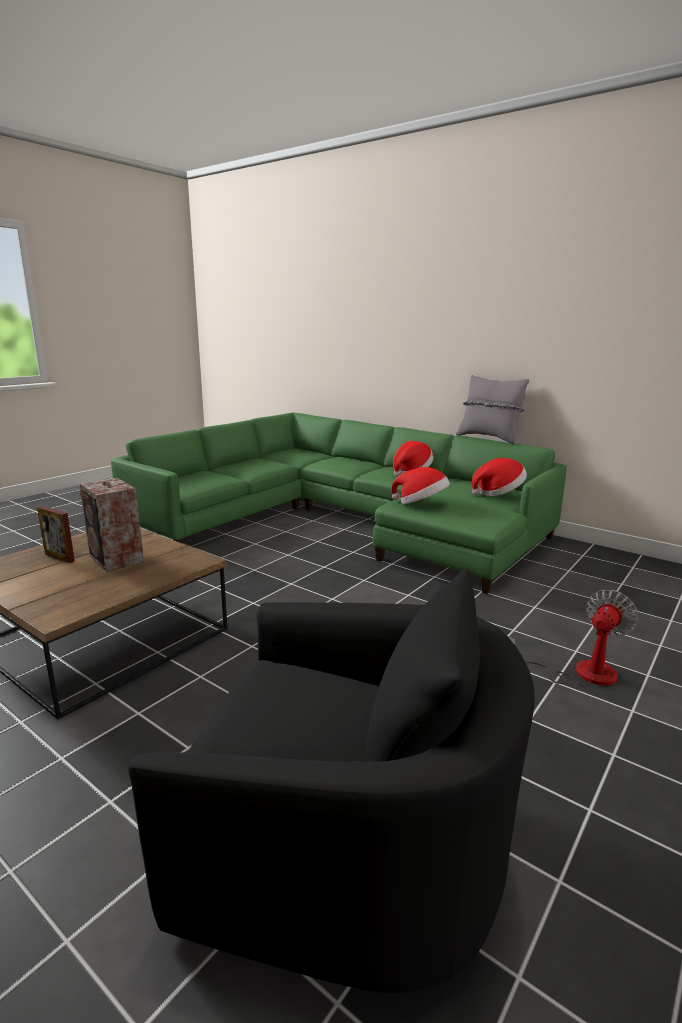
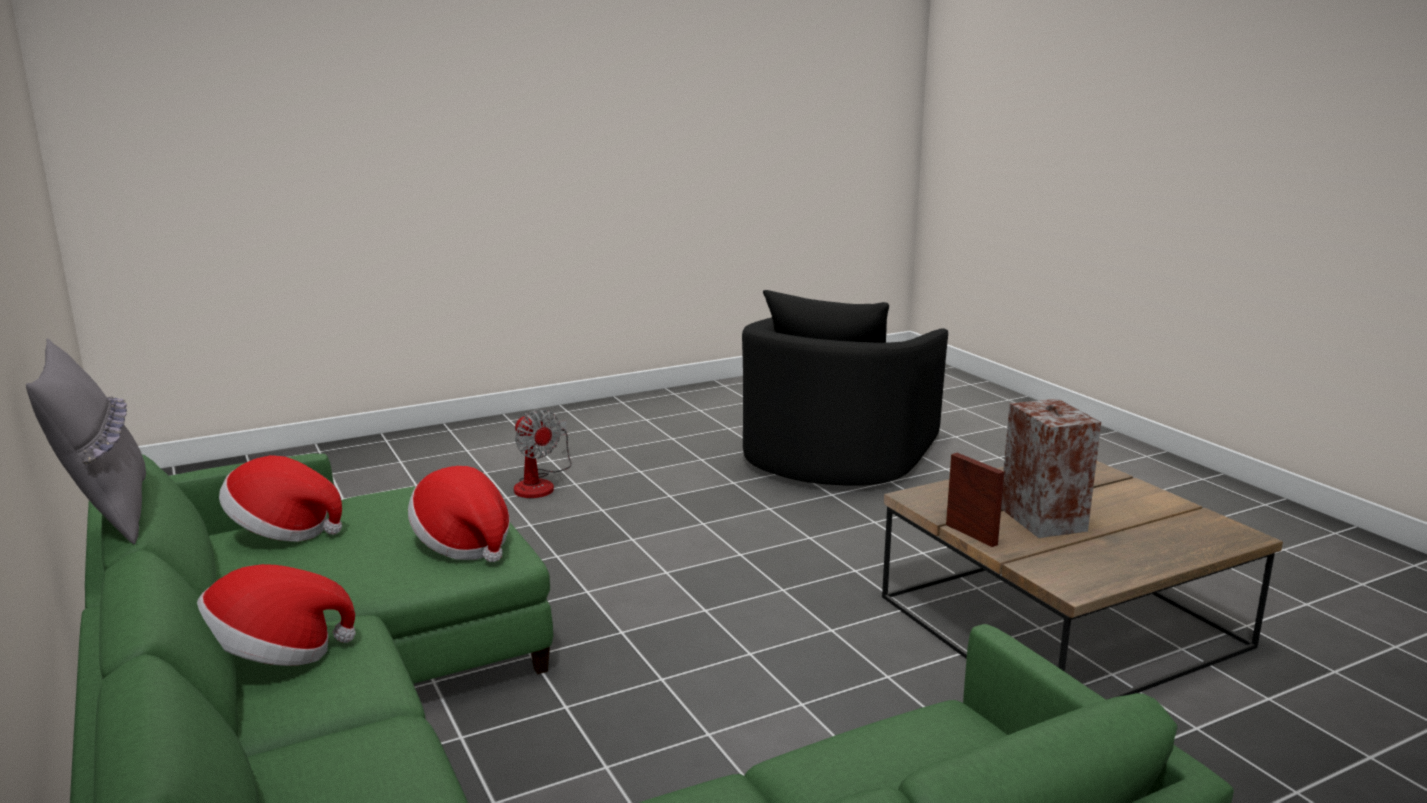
camera: 155 degrees left, 0 degrees up
picture frame [37,506,75,563] -> picture frame moved to [946,453,1005,547]
black armchair [128,568,535,993] -> black armchair turned 105 degrees counterclockwise [742,290,948,486]
fan [508,590,639,687] -> fan turned 105 degrees counterclockwise [514,409,572,498]

